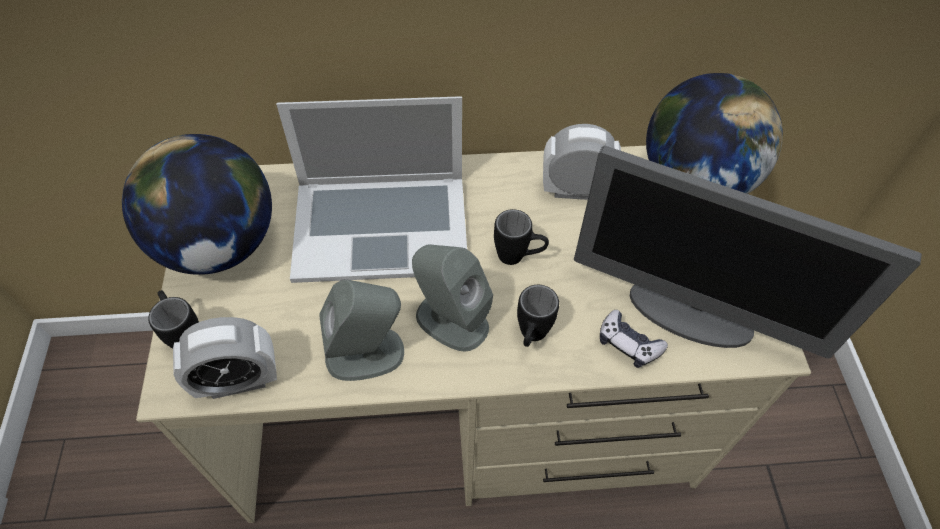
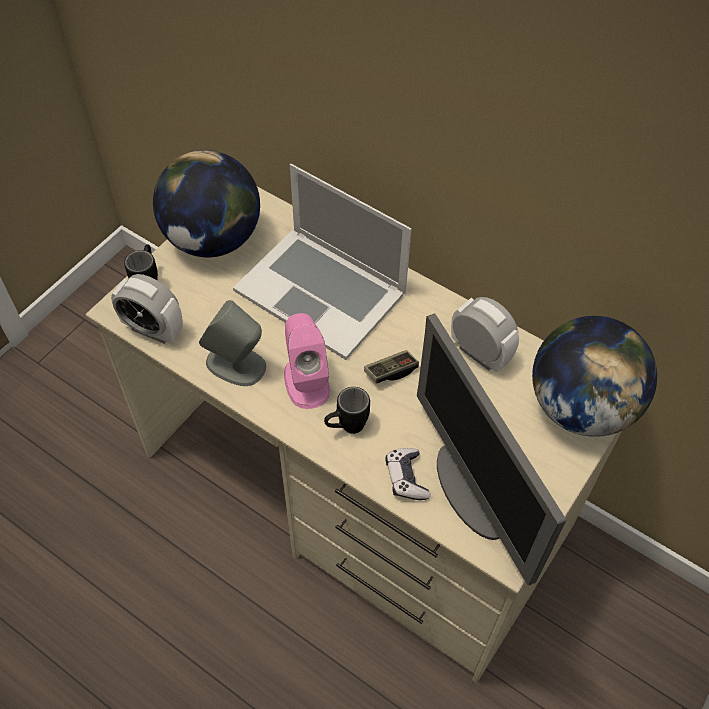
camera: 40 degrees right, 0 degrees up
grey speaker [412,245,493,352] -> pink speaker [284,313,330,409]
black mug [494,209,549,265] -> game controller [364,350,419,384]

